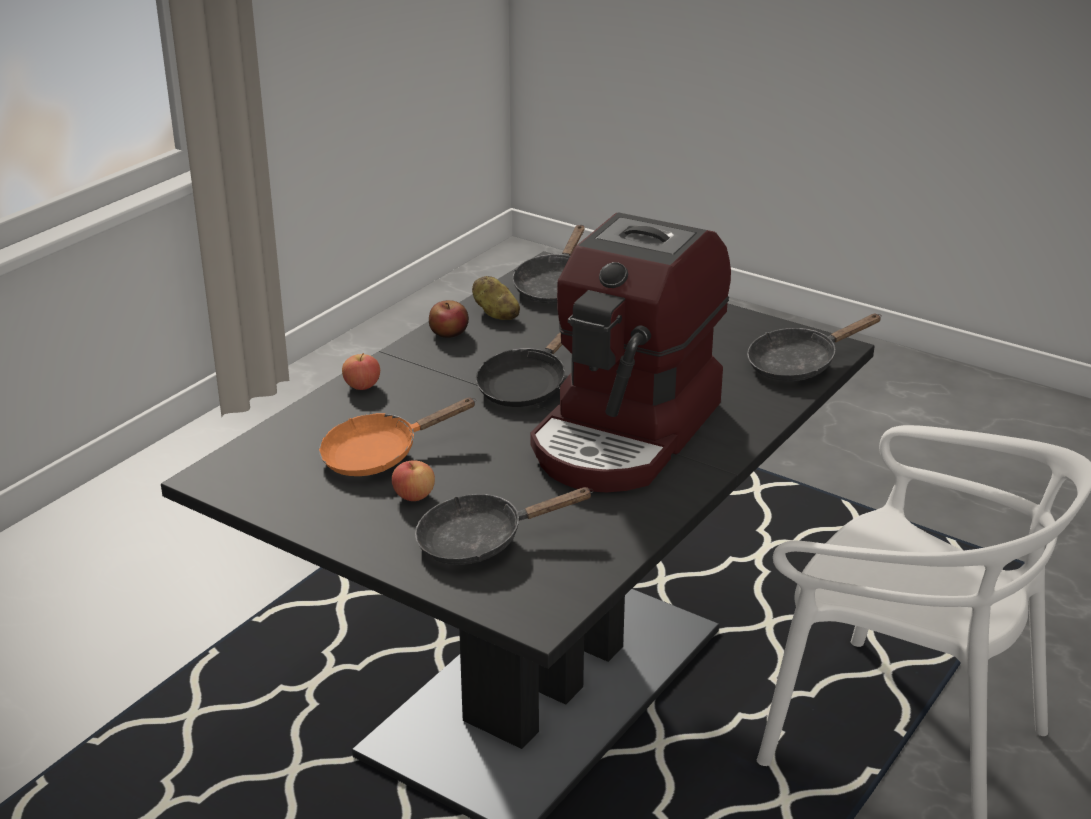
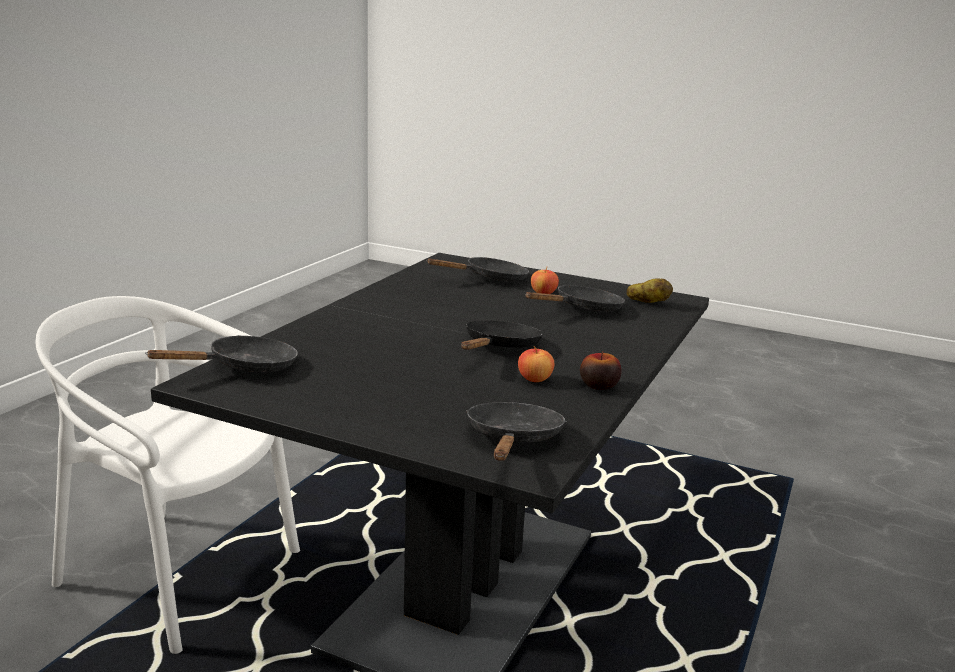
camera: 170 degrees right, 10 degrees down
orange frying pan [319,397,475,476] -> black frying pan [525,285,625,312]
apple [342,353,380,390] -> apple moved to [518,346,554,382]
potato [472,276,520,320] -> potato moved to [626,278,673,303]
coffee machine [530,212,731,492] -> none

